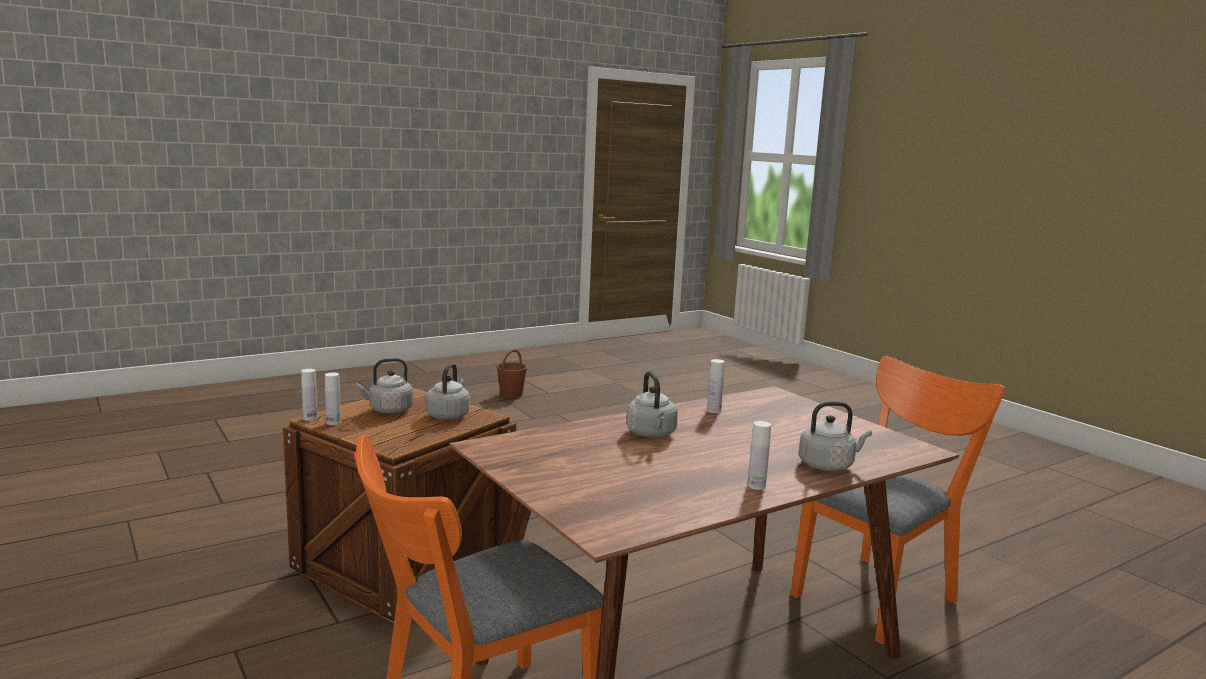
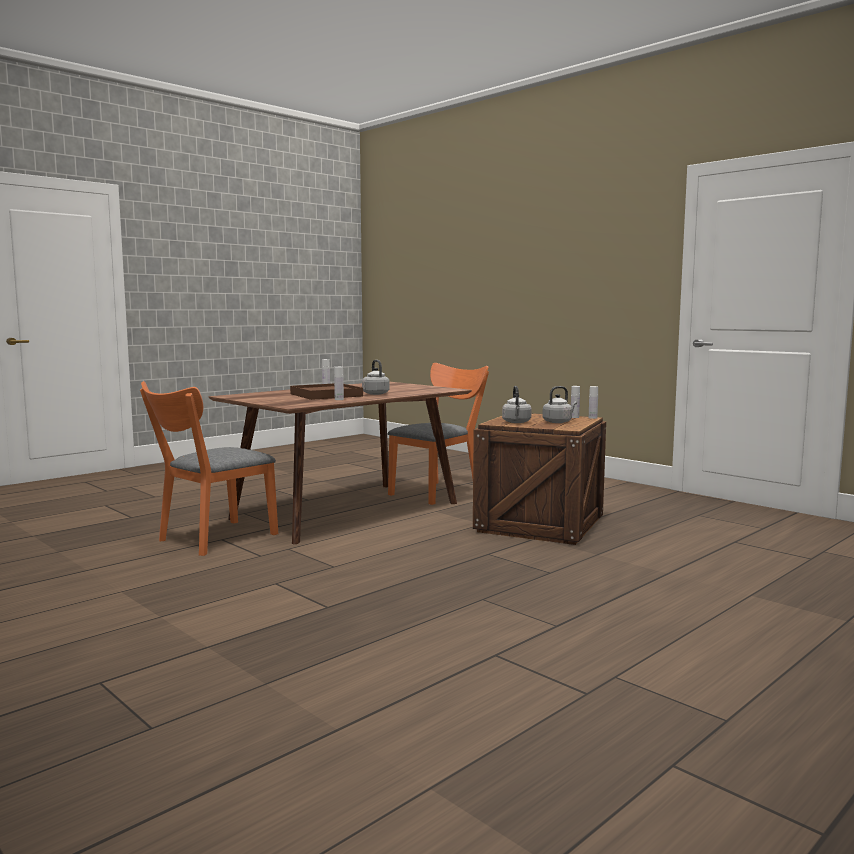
camera: 170 degrees right, 5 degrees down
brown bucket [496,349,527,398] -> none
grey kettle [798,401,872,471] -> none
none -> brown tray [290,384,363,400]

